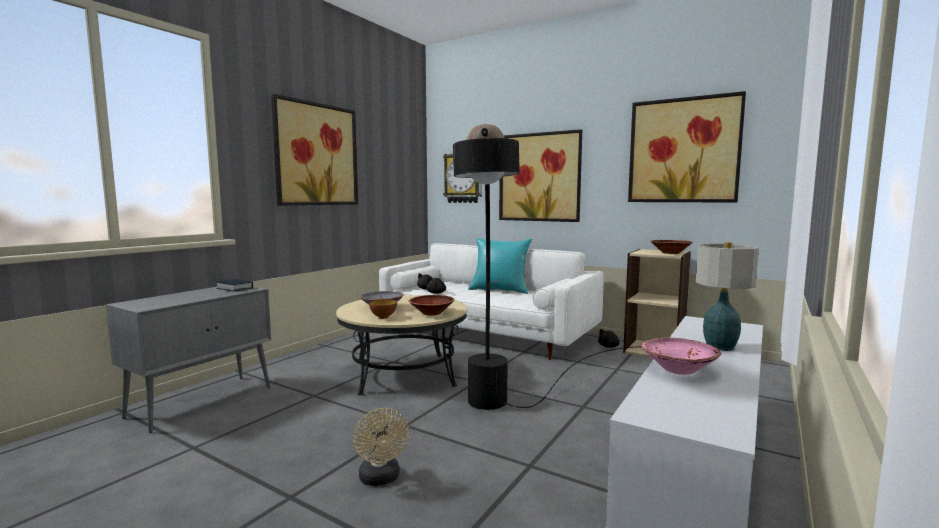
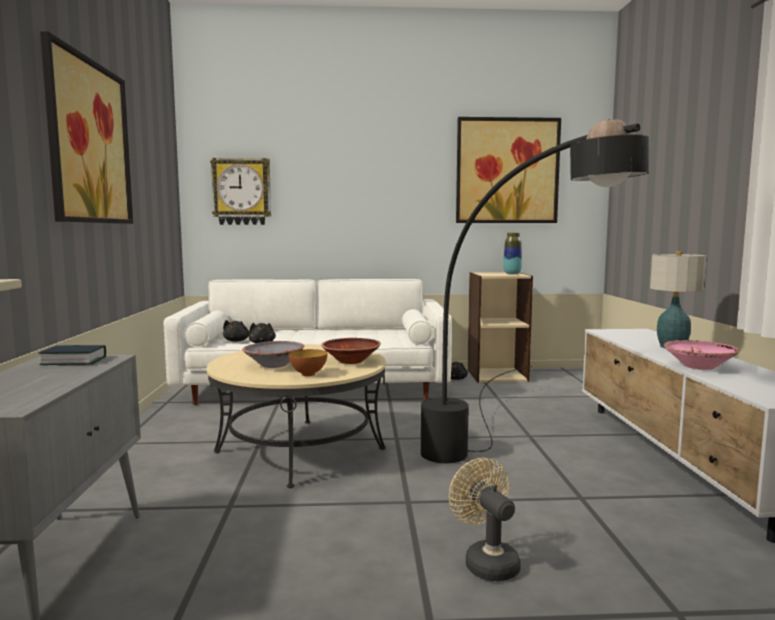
camera: 35 degrees left, 0 degrees up
beige fan [353,408,409,486] -> beige fan turned 150 degrees counterclockwise [449,458,521,581]
turquoise pillow [468,237,532,294] -> none
picture [499,129,582,222] -> none
brown bowl [651,240,692,254] -> vase [503,233,522,274]

